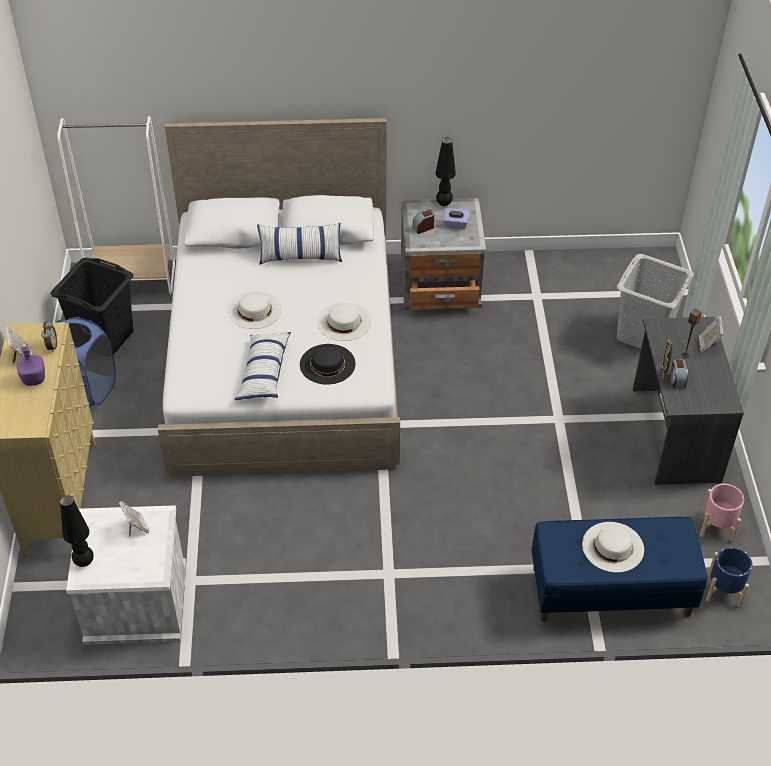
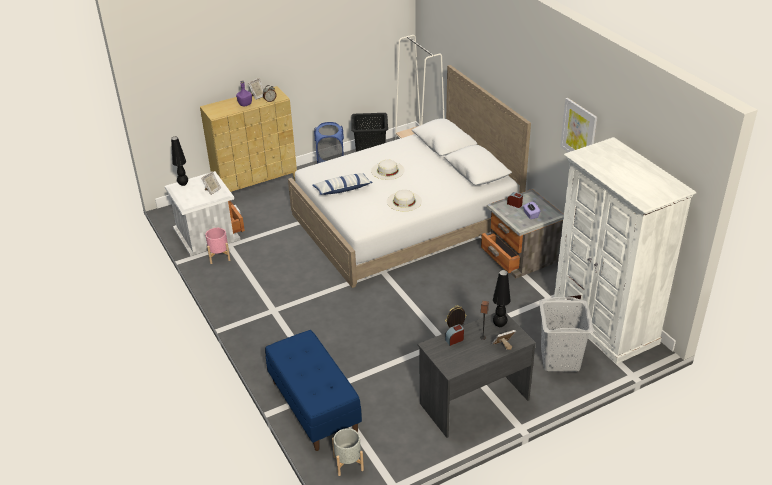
camera: 65 degrees right, 10 degrees down
pillow [257,223,342,265] -> none
black hat [300,344,356,385] -> none
black table lamp [435,137,456,206] -> black table lamp moved to [493,270,511,327]
white hat [582,522,644,573] -> none
pink planter [700,484,744,542] -> pink planter moved to [205,228,230,264]
blue planter [706,547,752,608] -> grey planter [332,428,364,476]
none -> white wardrobe [554,137,697,364]
none -> picture [560,98,597,152]

